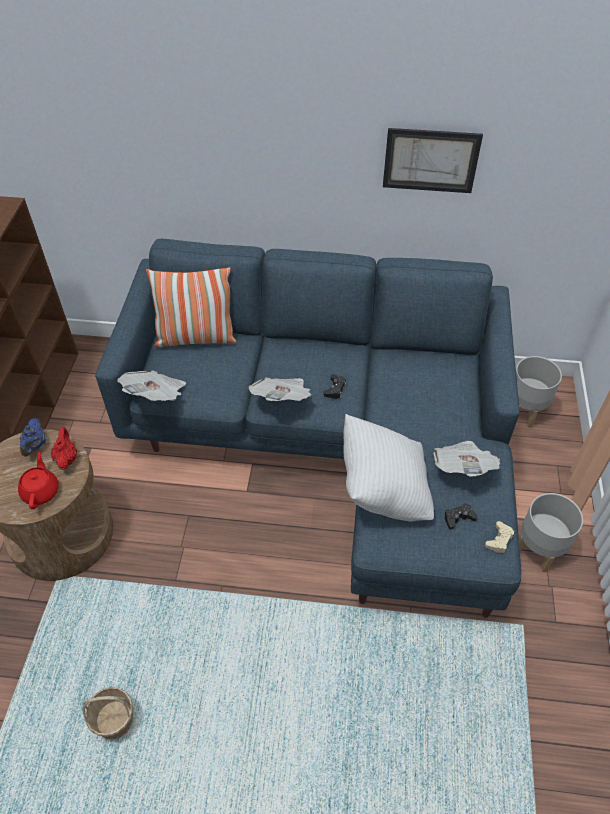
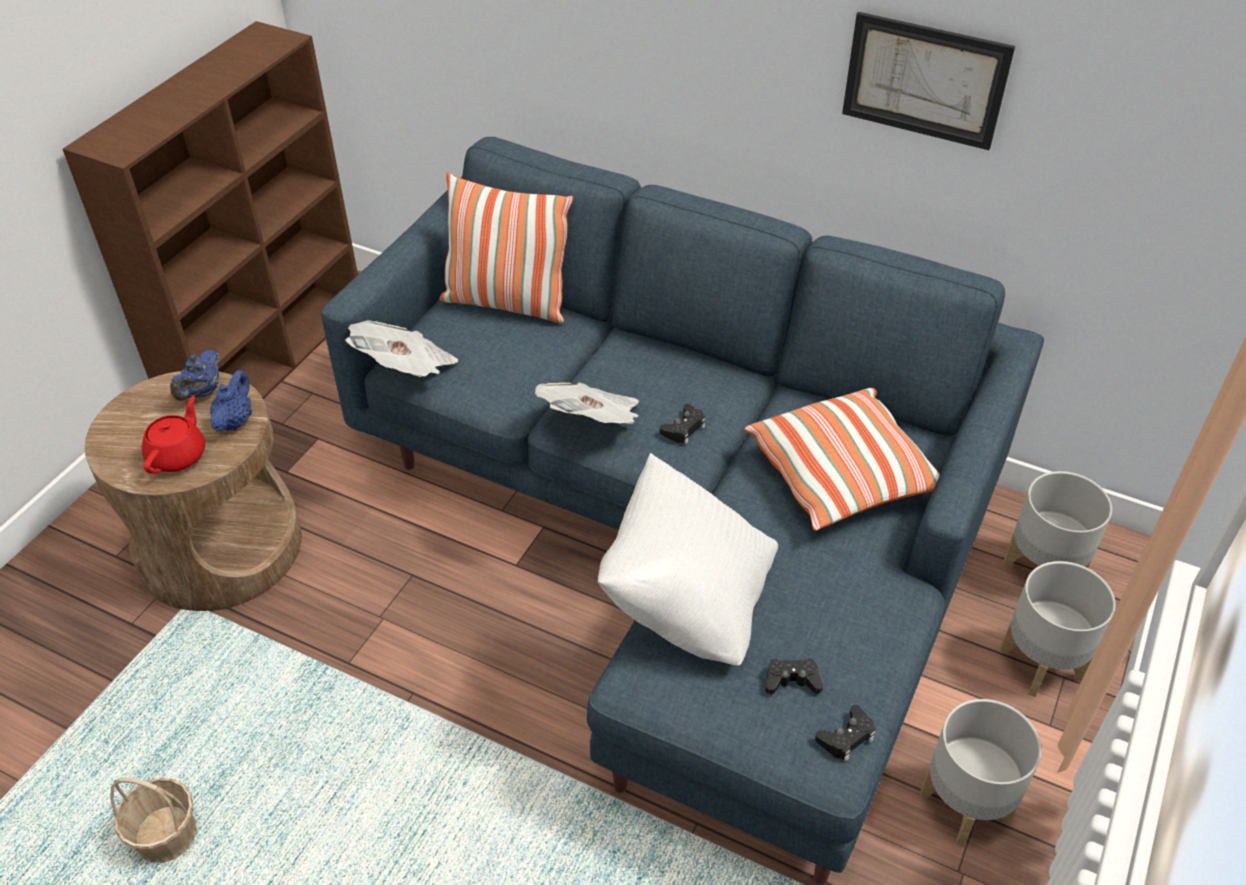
camera: 20 degrees right, 5 degrees down
red teapot [51,427,77,470] -> blue teapot [210,370,252,431]
newspaper [433,441,500,477] -> none
beige game controller [485,521,514,554] -> black game controller [815,705,876,761]
none -> pillow [744,388,940,531]
none -> grey planter [999,561,1116,697]

